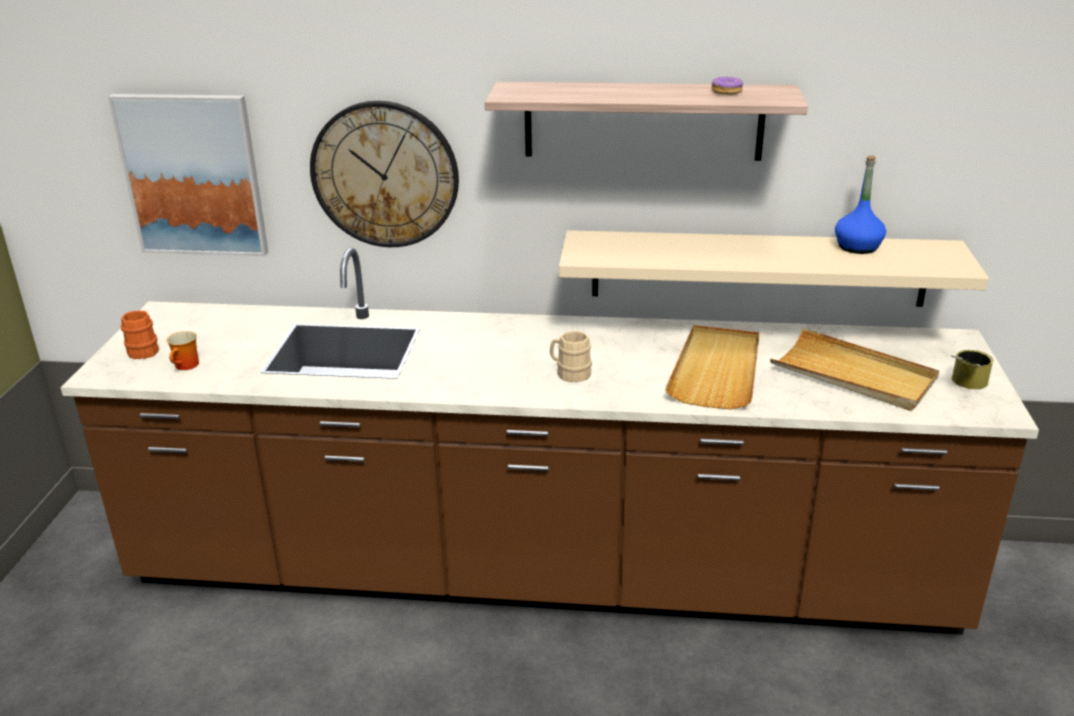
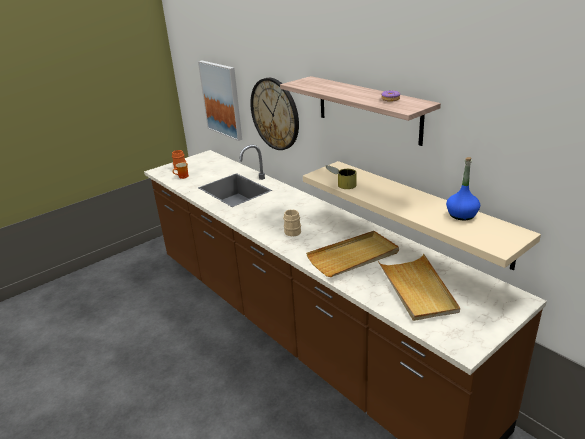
camera: 45 degrees right, 0 degrees up
can [952,350,993,389] -> can moved to [326,165,357,189]

